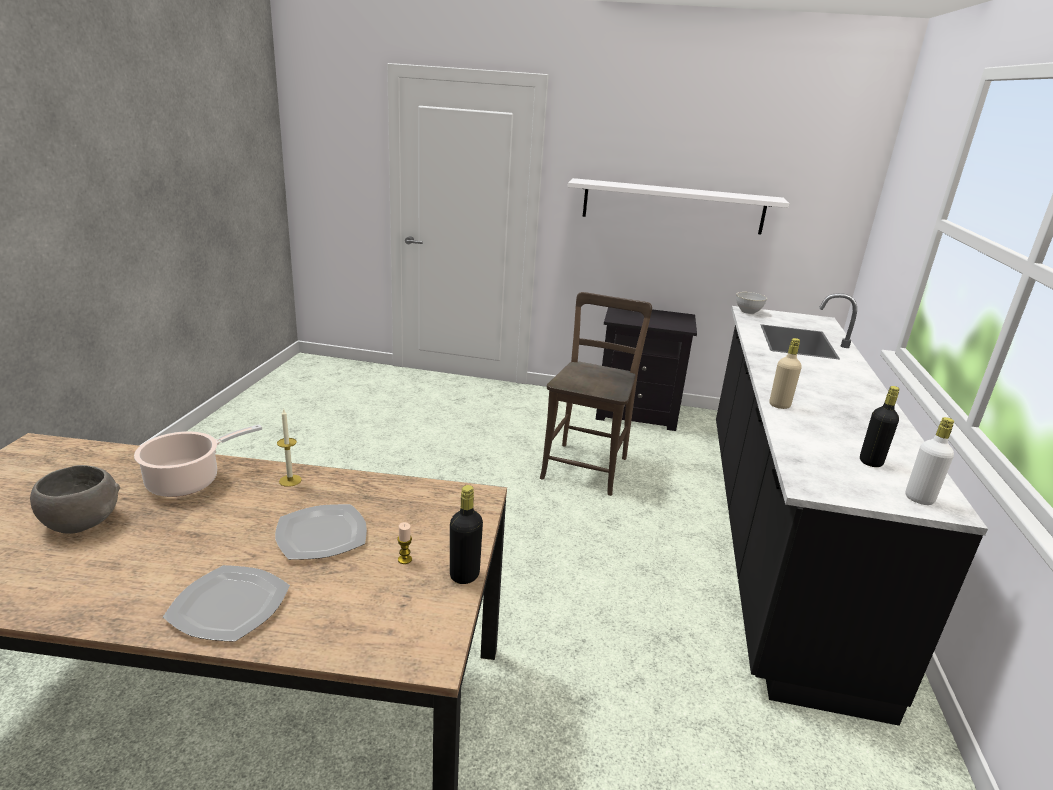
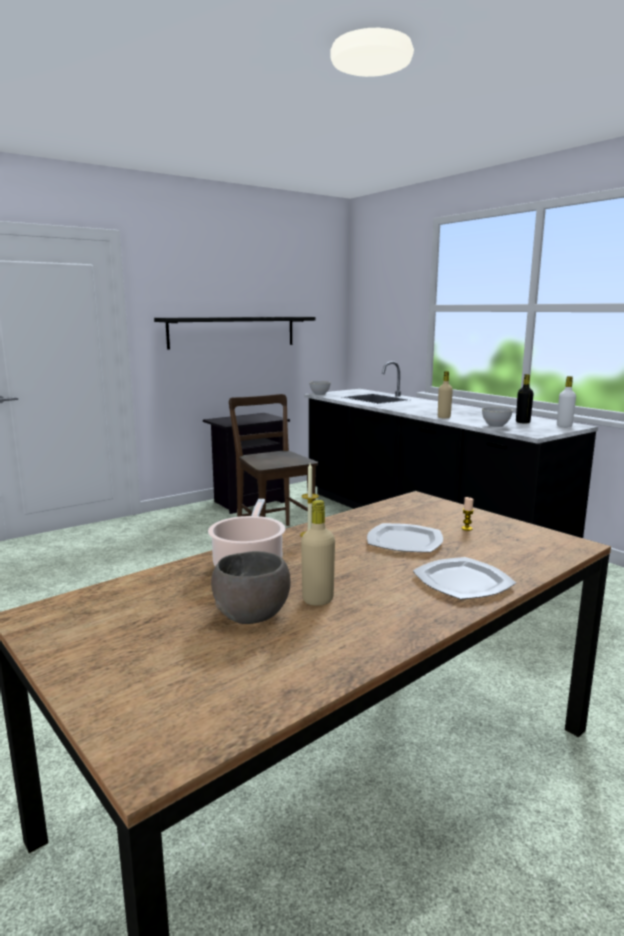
camera: 45 degrees left, 10 degrees down
black bottle [450,485,483,584] -> none
white shelf [568,178,789,234] -> black shelf [154,317,315,350]
none -> beige bottle [301,500,335,606]
none -> grey bowl [482,407,513,427]

